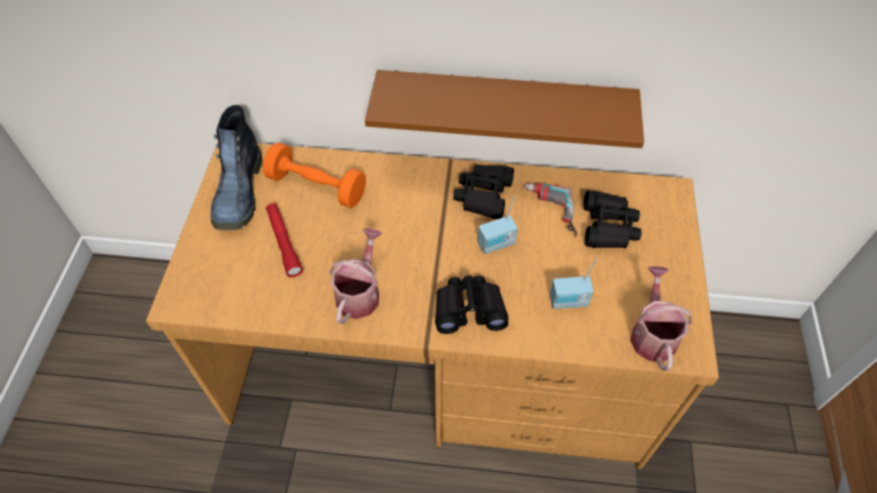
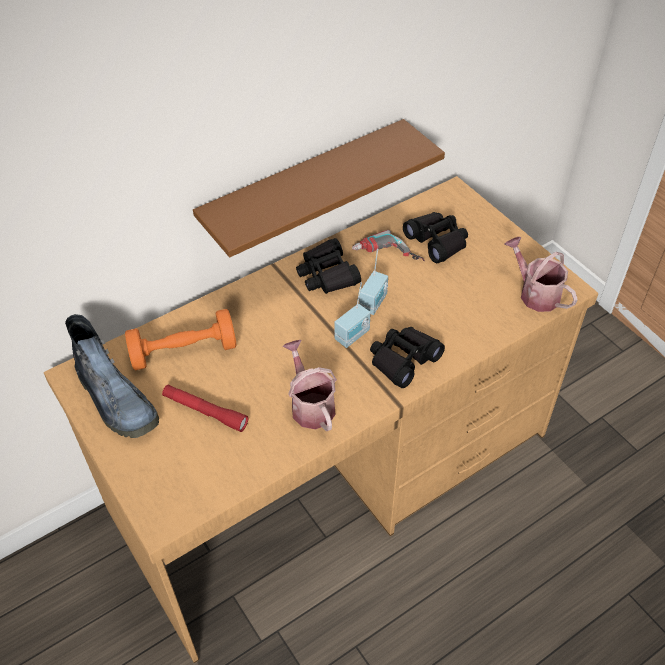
camera: 40 degrees left, 5 degrees down
radio [550,259,598,309] -> radio moved to [334,282,371,348]

